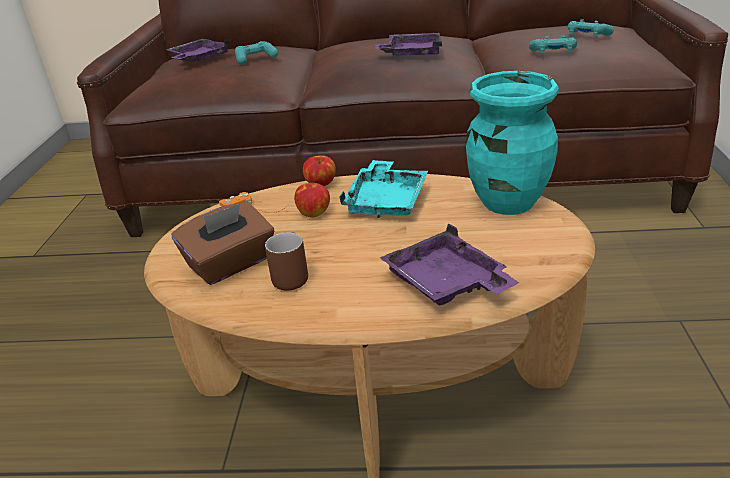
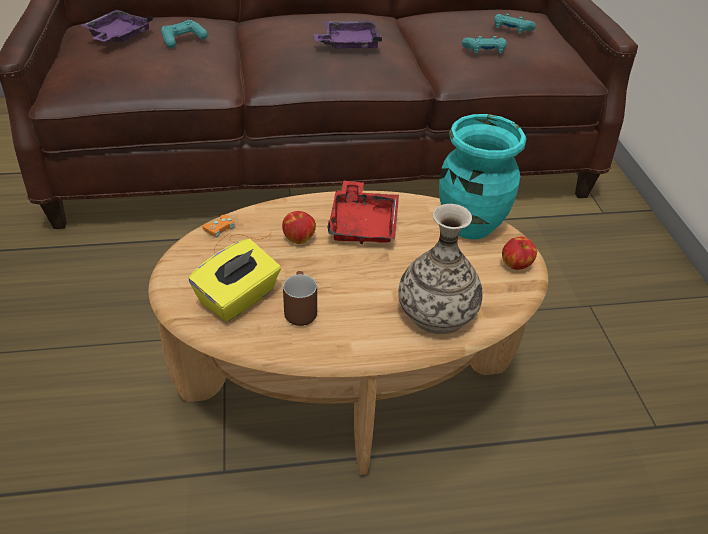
camera: 15 degrees left, 10 degrees up
brown tissue box [171,202,274,285] -> yellow tissue box [188,239,281,322]
apple [303,155,336,186] -> apple moved to [502,236,537,270]
turquoise tray [339,160,428,218] -> red tray [327,181,399,244]
purple tray [380,223,520,306] -> vase [398,204,483,334]

